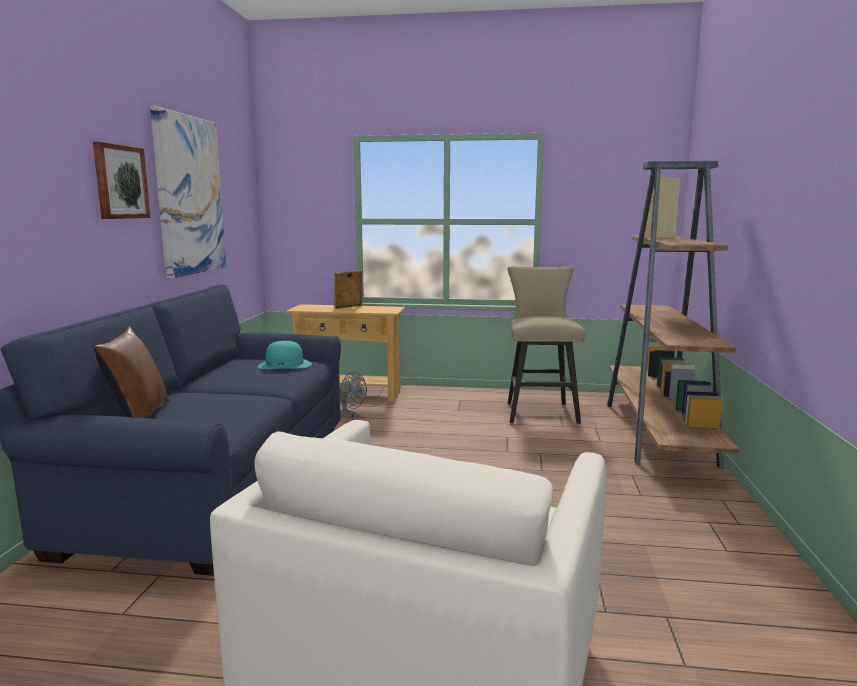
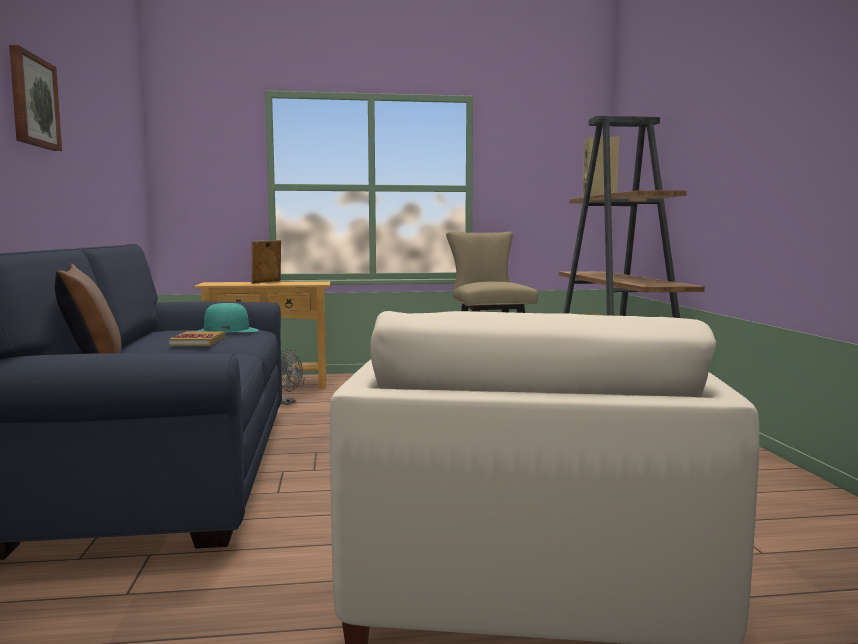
camera: 15 degrees left, 5 degrees down
picture [150,106,226,279] -> none
none -> book [169,331,225,346]

